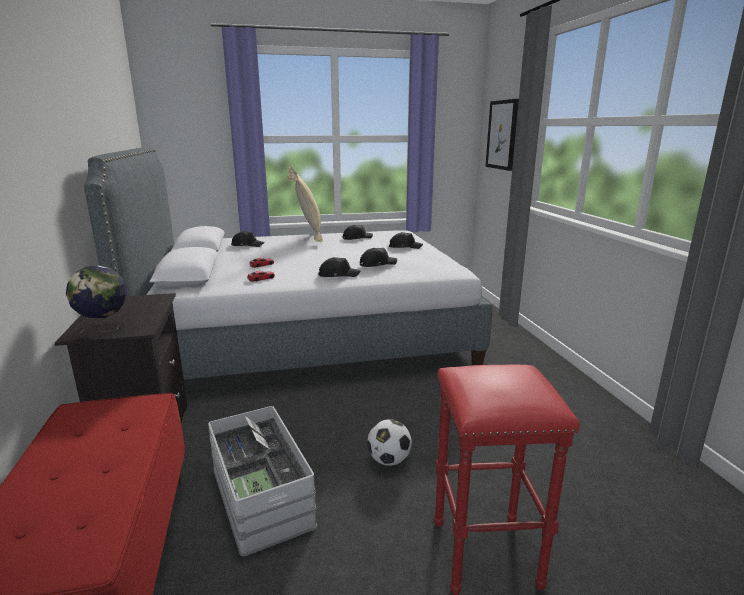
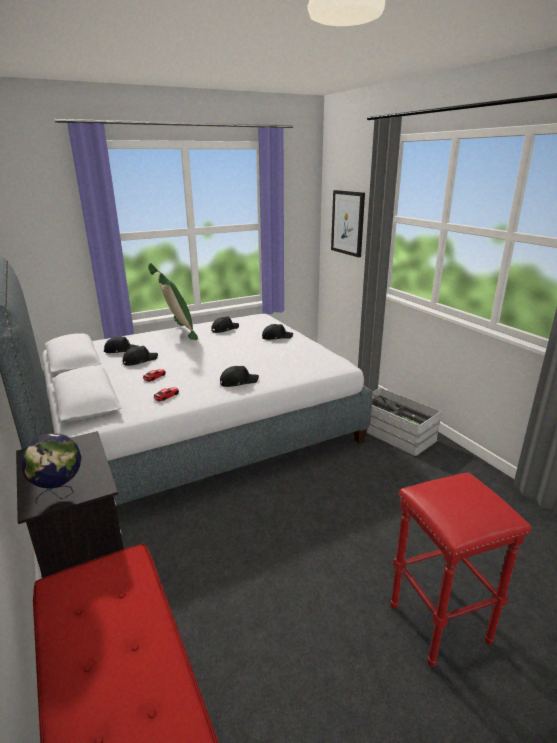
camera: 15 degrees left, 5 degrees up
grey storage box [208,406,318,557] -> grey storage box moved to [367,388,441,456]
beige pillow [288,166,323,242] -> green pillow [148,263,198,340]
black cap [360,248,397,267] -> black cap moved to [123,346,158,366]
football [367,419,412,466] -> none

